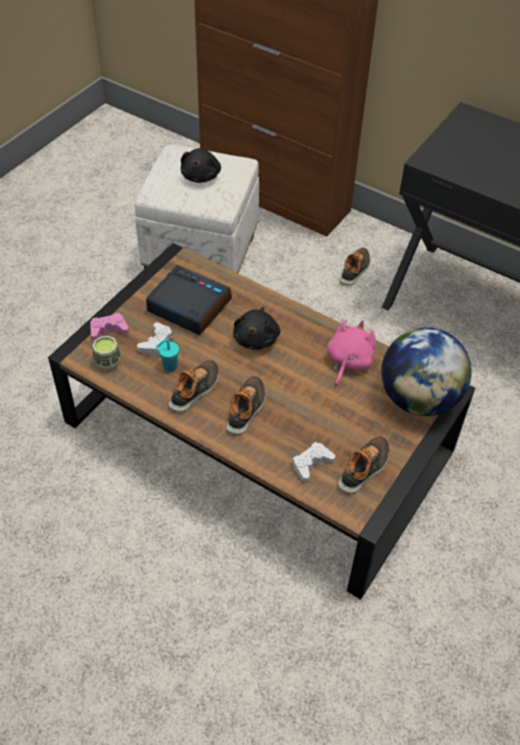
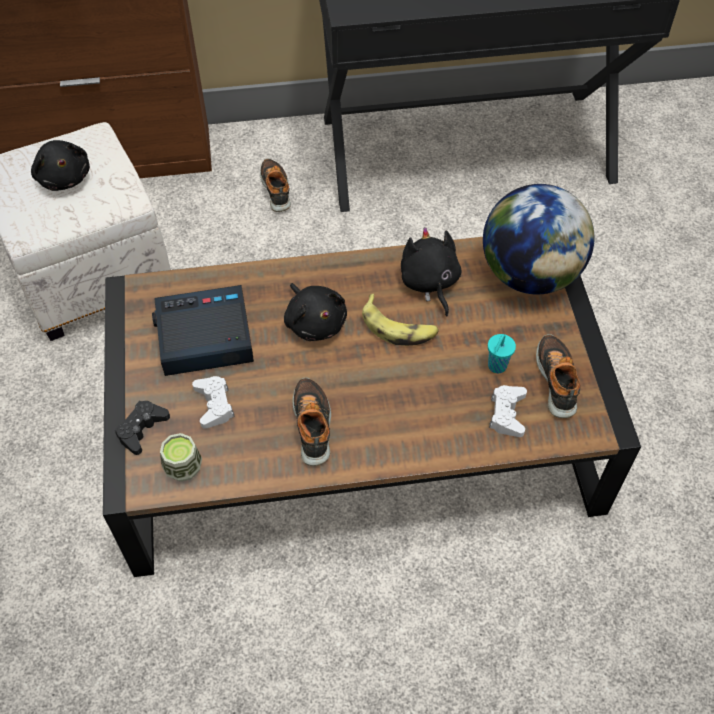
camera: 40 degrees left, 5 degrees up
pink game controller [90,313,129,340] -> black game controller [115,401,170,455]
turquoise cup [156,339,179,372] -> turquoise cup moved to [488,334,516,373]
shoe [226,375,266,435] -> none
pink plush toy [327,320,376,386] -> black plush toy [401,227,462,316]
none -> banana [362,294,439,346]

